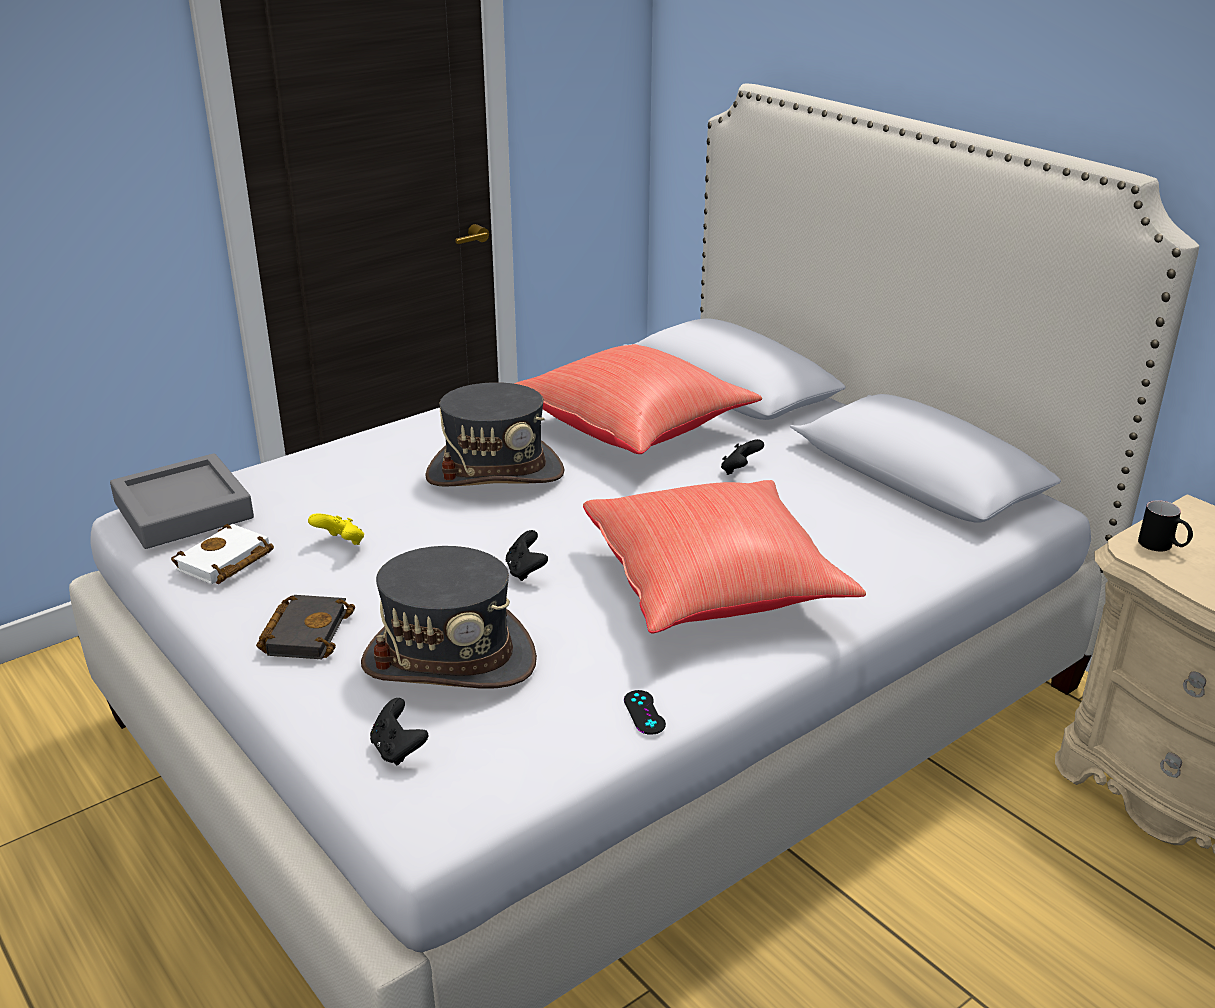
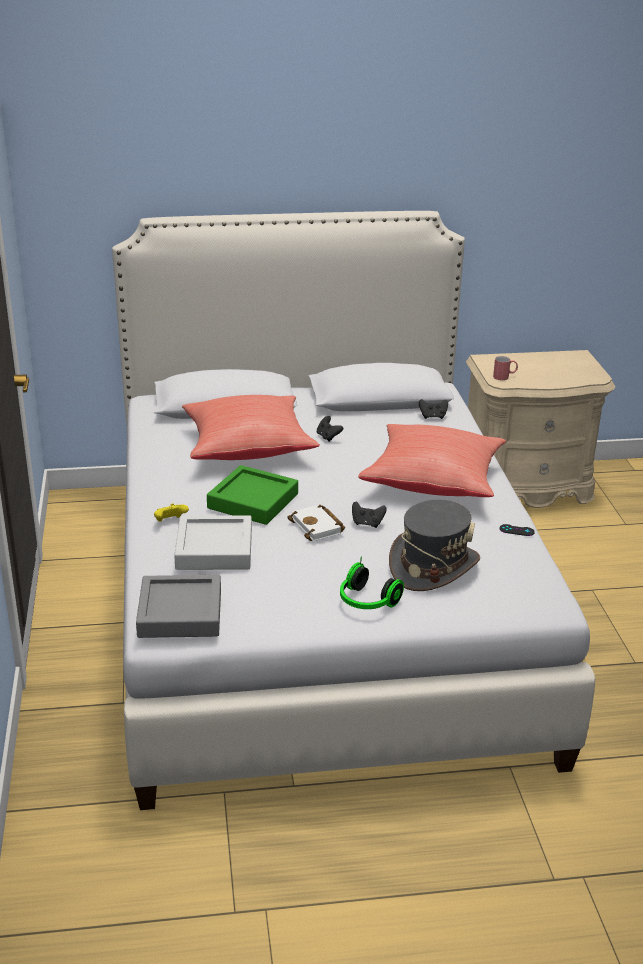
camera: 60 degrees left, 0 degrees up
white book [171,524,274,584] -> white book moved to [287,505,345,541]
black book [256,595,355,659] -> headphones [340,556,404,609]
yellow game controller [308,513,364,545] -> yellow game controller moved to [154,504,189,522]
black game controller [370,698,429,766] -> black game controller moved to [419,399,448,419]
grey hat [425,382,564,487] -> green tray [207,465,298,525]
black mug [1138,500,1193,551] -> red mug [493,356,518,380]
none -> grey tray [174,515,252,570]

